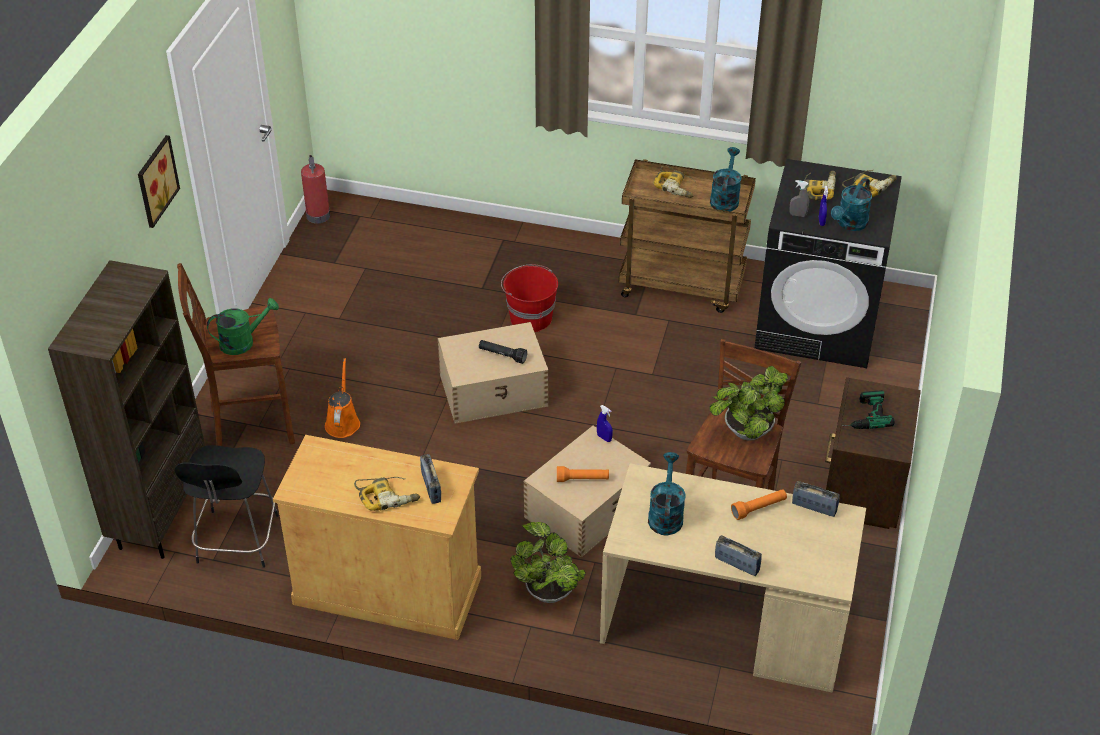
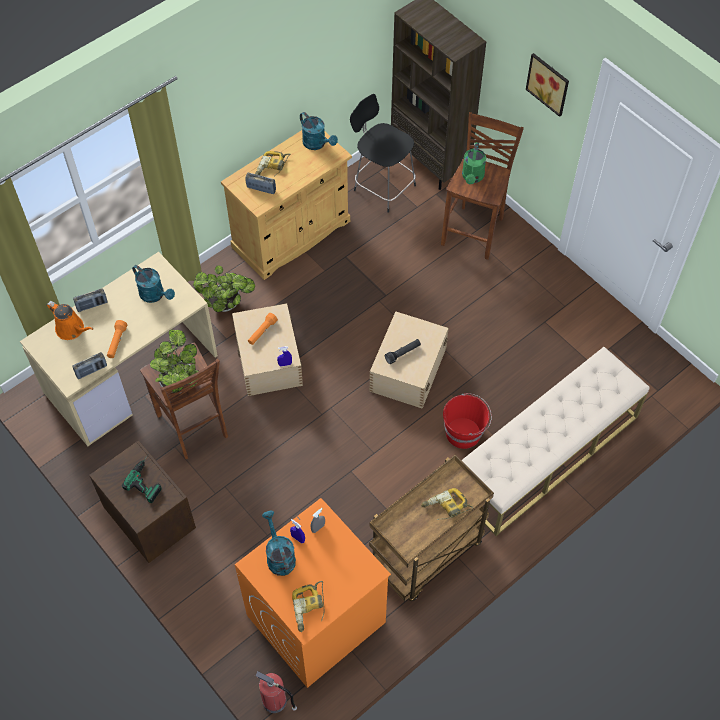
camera: 125 degrees right, 15 degrees up
fire extinguisher [301,155,330,223] -> fire extinguisher moved to [255,671,297,713]
orange watering can [325,358,360,438] -> orange watering can moved to [47,301,94,340]
turquoise watering can [710,147,742,212] -> turquoise watering can moved to [300,112,338,150]
black washing machine [754,159,902,368] -> orange washing machine [235,498,391,688]
power drill [799,171,836,200] -> none
none -> beige bench [461,347,650,536]

